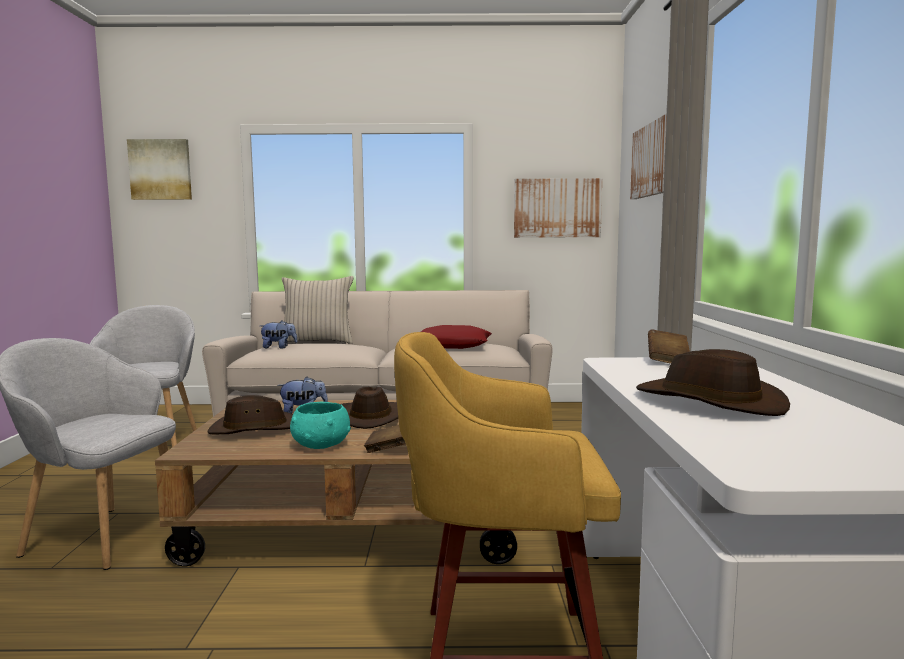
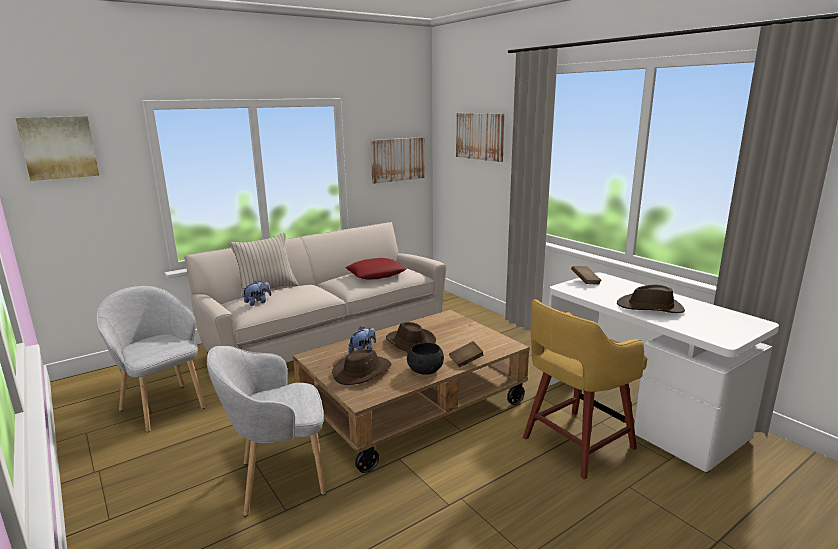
camera: 35 degrees left, 10 degrees up
turquoise bowl [290,402,351,449] -> black bowl [407,343,444,375]

